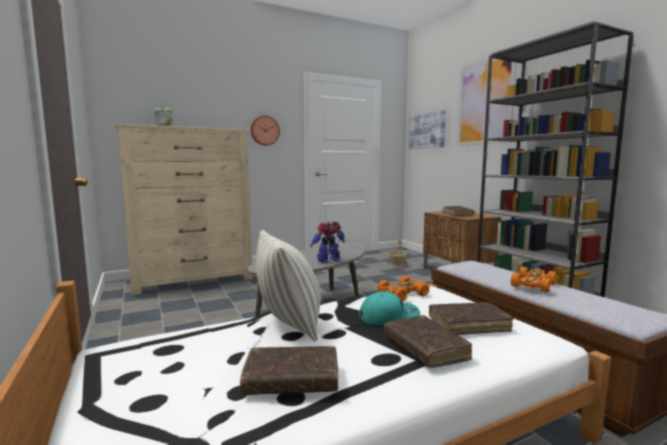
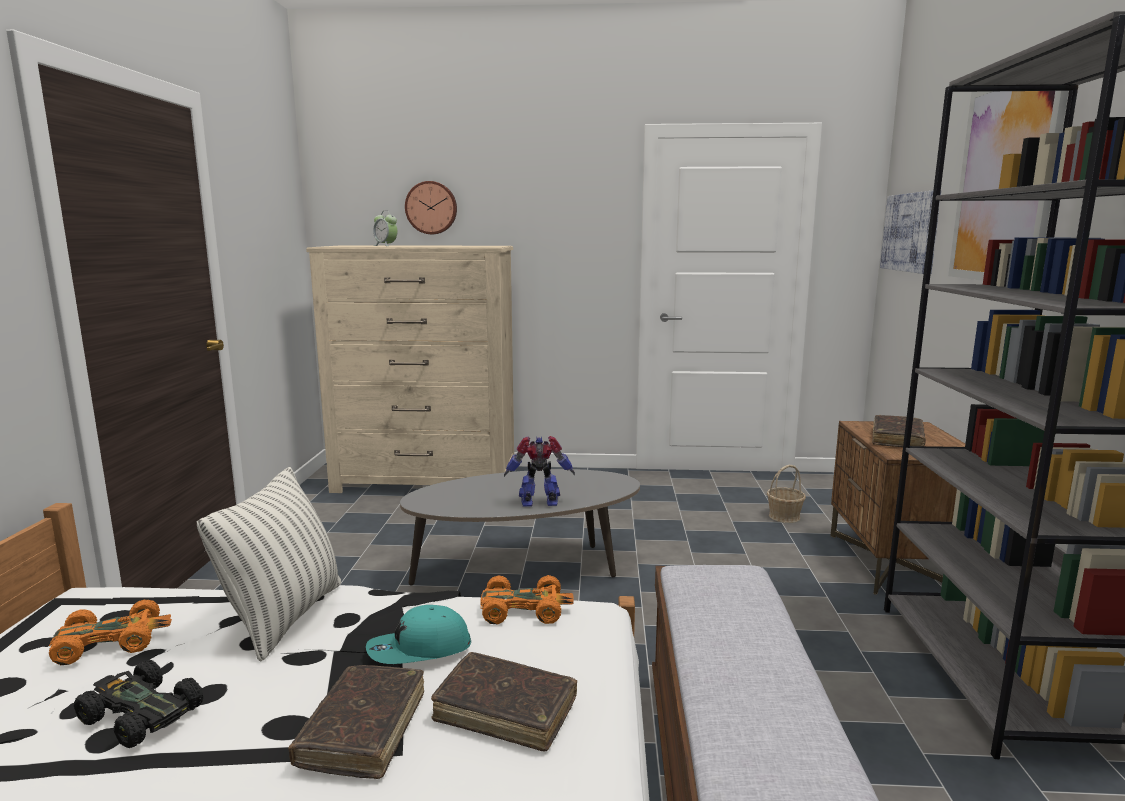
camera: 30 degrees right, 5 degrees up
brown book [240,346,338,395] -> black toy car [74,660,203,748]
wall clock [251,116,280,146] -> wall clock moved to [405,181,457,234]
turquoise cap [359,292,421,325] -> turquoise cap turned 135 degrees clockwise [366,605,471,664]
orange toy car [511,266,556,293] -> orange toy car moved to [49,599,171,665]

